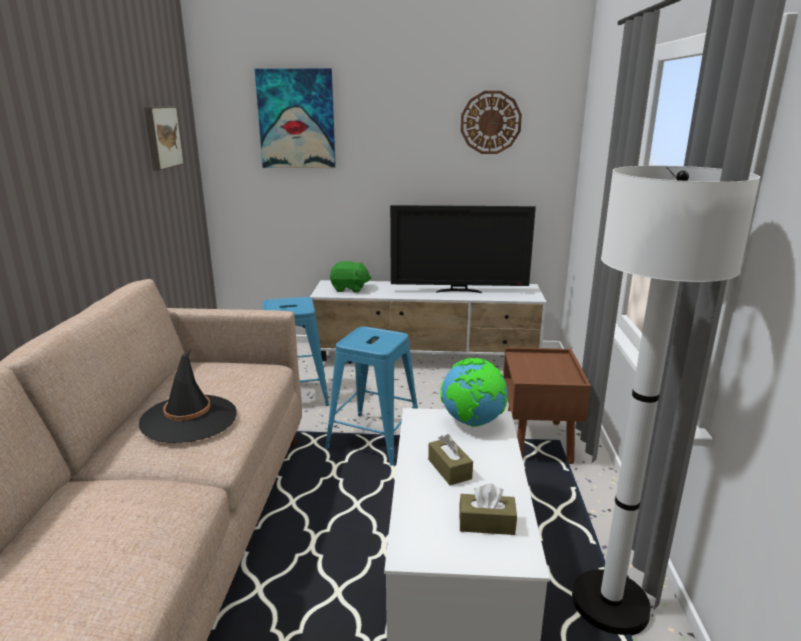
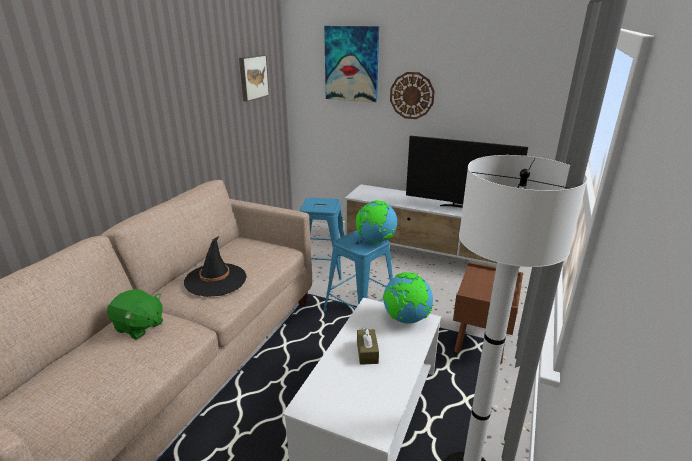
camera: 20 degrees right, 5 degrees up
green plush toy [330,261,371,292] -> green plush toy moved to [107,289,163,340]
brown tissue box [459,483,517,535] -> none
wall clock [461,91,522,154] -> wall clock moved to [390,72,435,119]
none -> globe [356,201,397,243]

